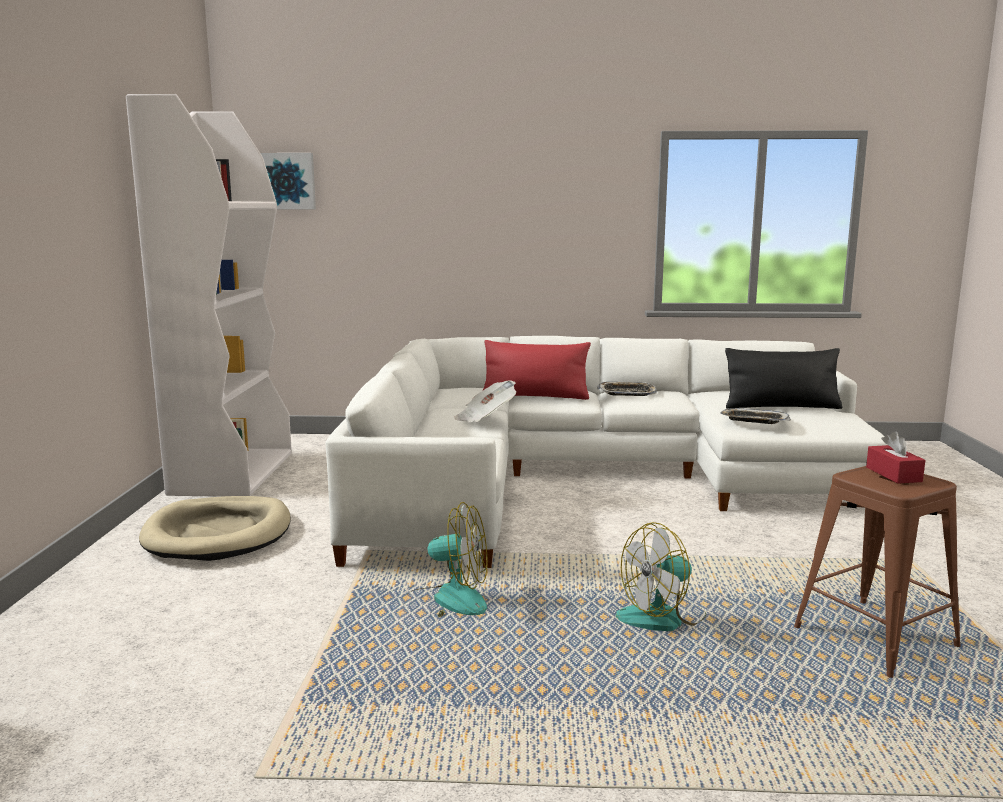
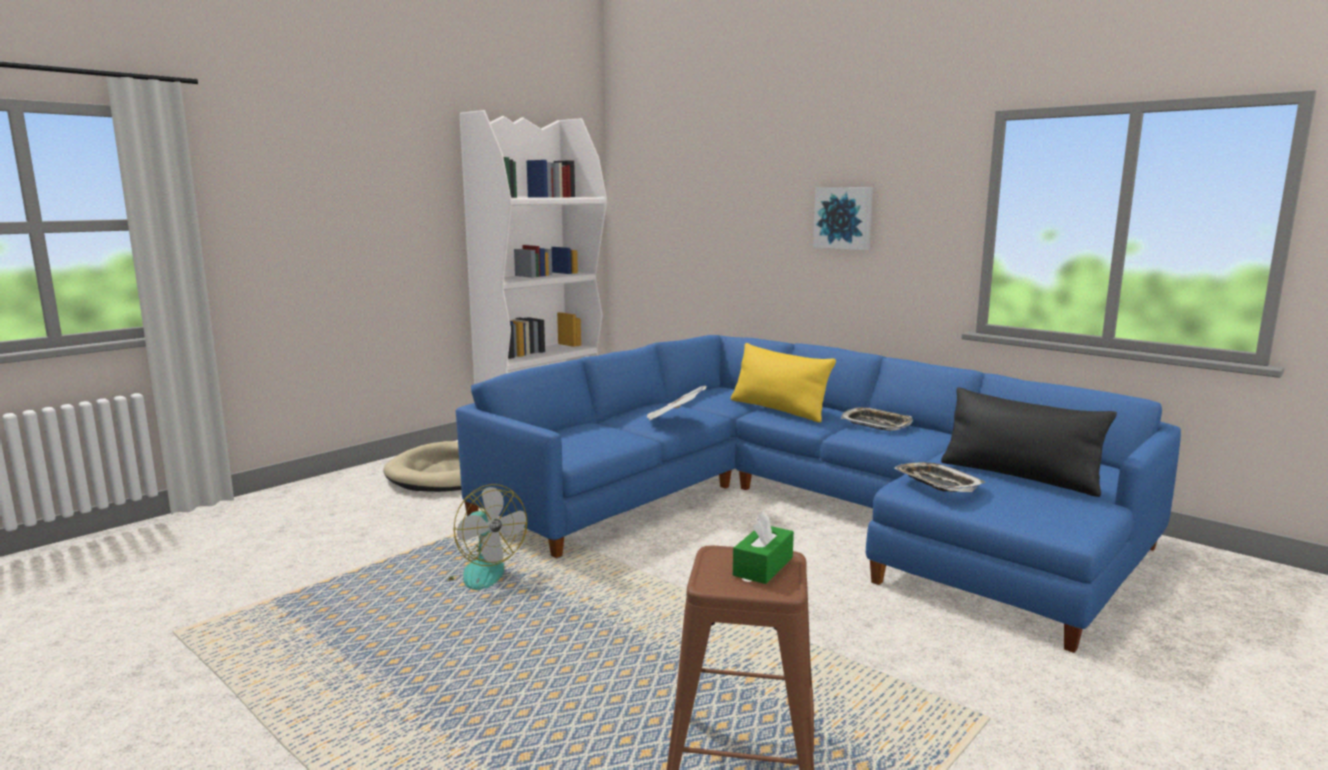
camera: 40 degrees right, 0 degrees up
picture [260,153,316,209] -> picture moved to [813,187,873,250]
white sofa [325,336,887,568] -> blue sofa [455,335,1181,653]
red pillow [483,340,591,400] -> yellow pillow [731,343,836,423]
fan [616,522,706,631] -> none
red tissue box [866,431,925,484] -> green tissue box [733,511,794,584]

